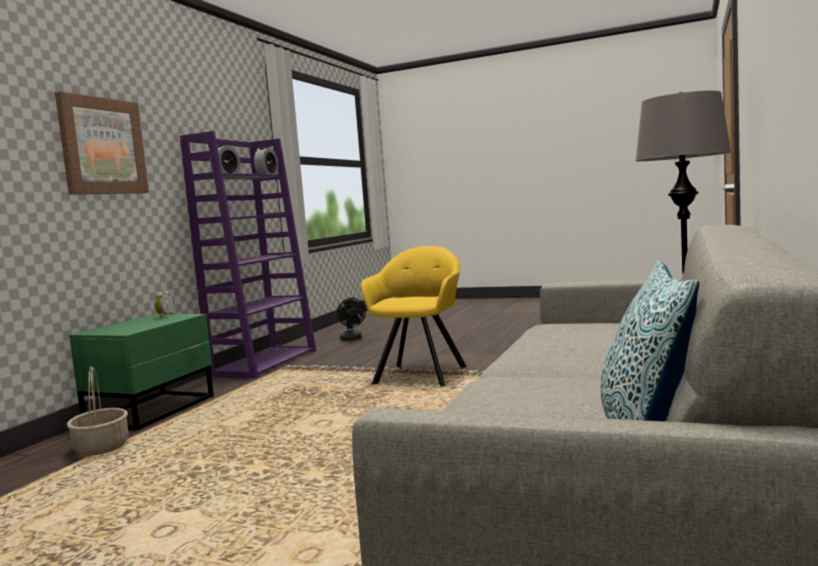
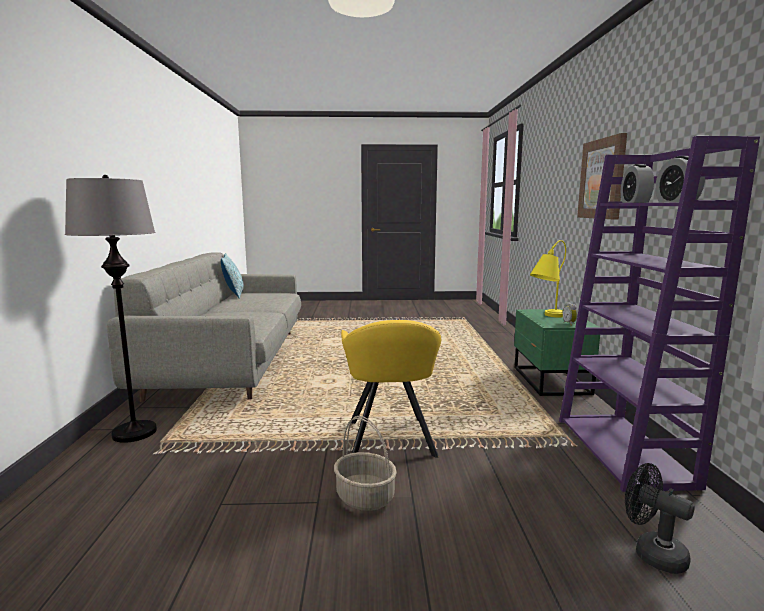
camera: 155 degrees right, 5 degrees up
basket [67,366,129,456] -> basket moved to [334,416,397,511]
none -> yellow table lamp [530,240,566,318]

